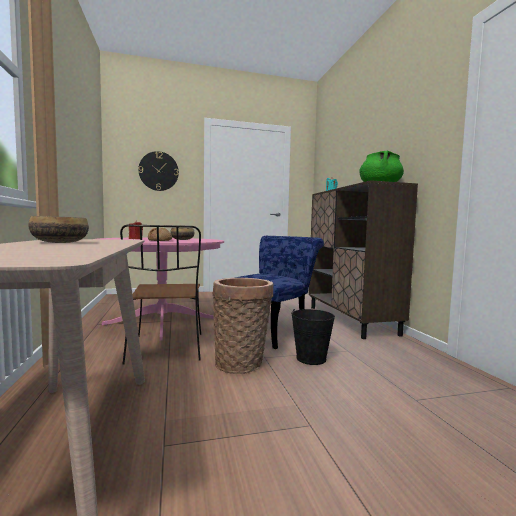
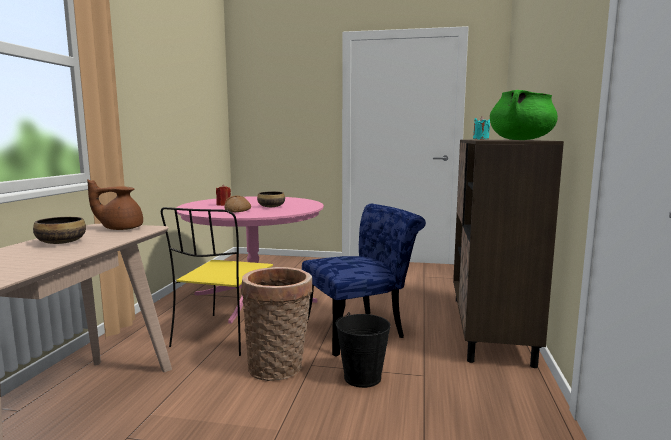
camera: 25 degrees right, 5 degrees up
brown chair [120,225,201,365] -> yellow chair [161,207,273,356]
wall clock [138,151,179,191] -> none
none -> brown teapot [87,179,143,230]

